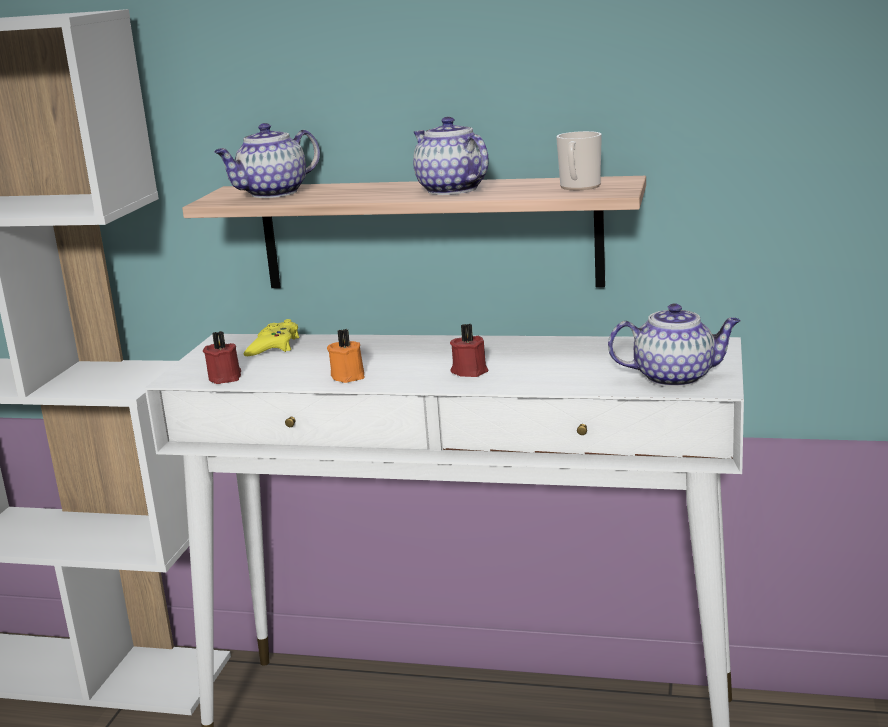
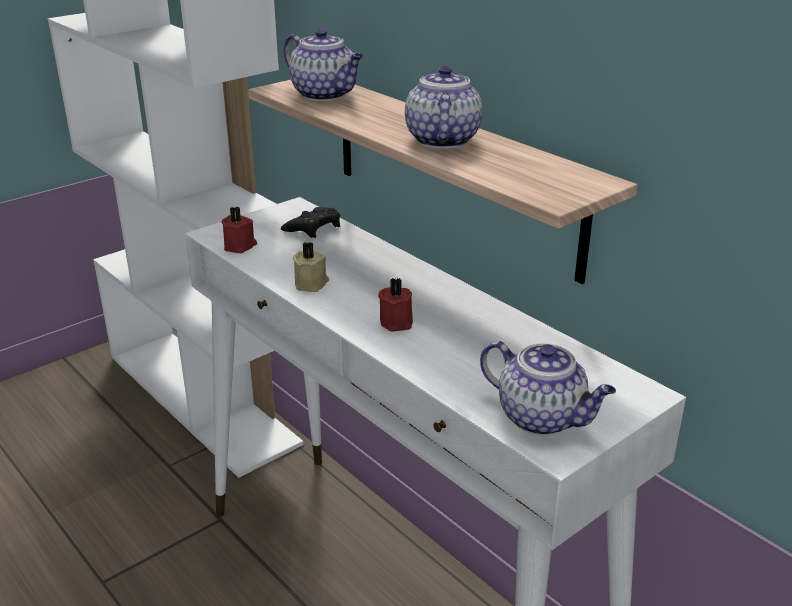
camera: 35 degrees right, 10 degrees up
teapot [214,123,320,198] -> teapot turned 135 degrees counterclockwise [284,28,363,101]
yellow game controller [244,319,299,356] -> black game controller [281,207,340,238]
orange candle [327,329,365,383] -> beige candle [293,241,329,292]
mug [556,131,602,190] -> none

